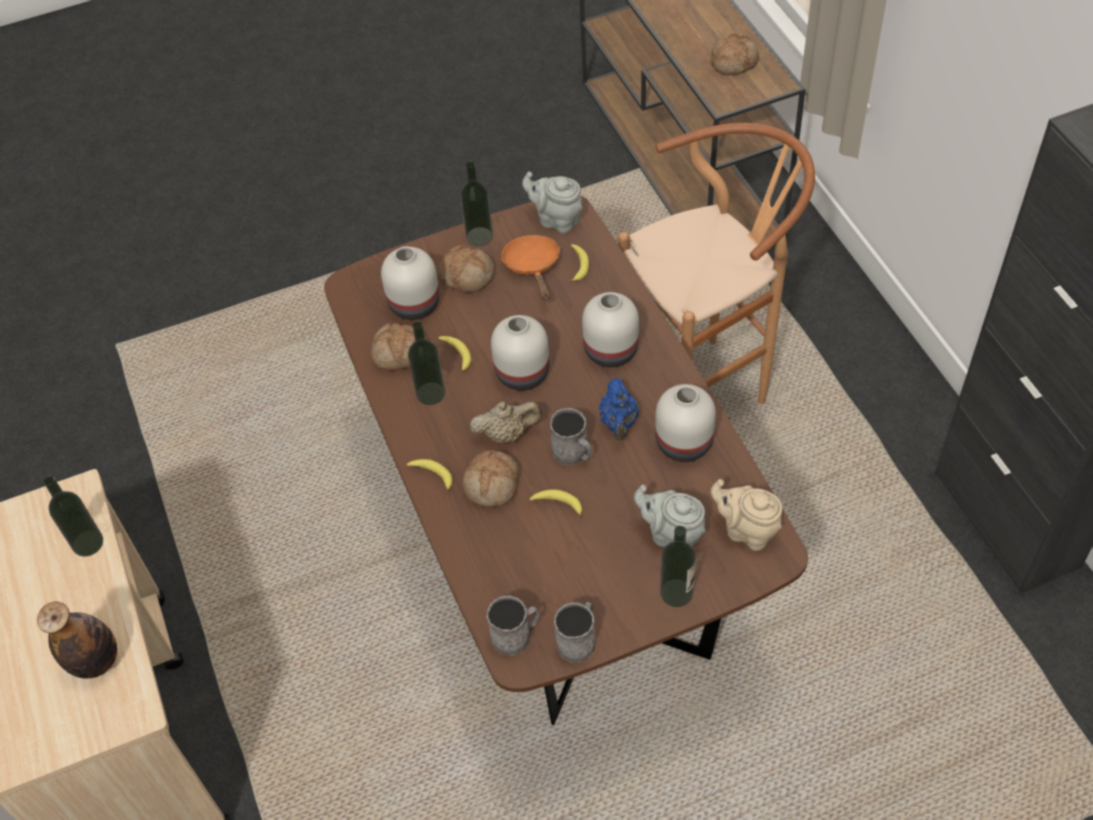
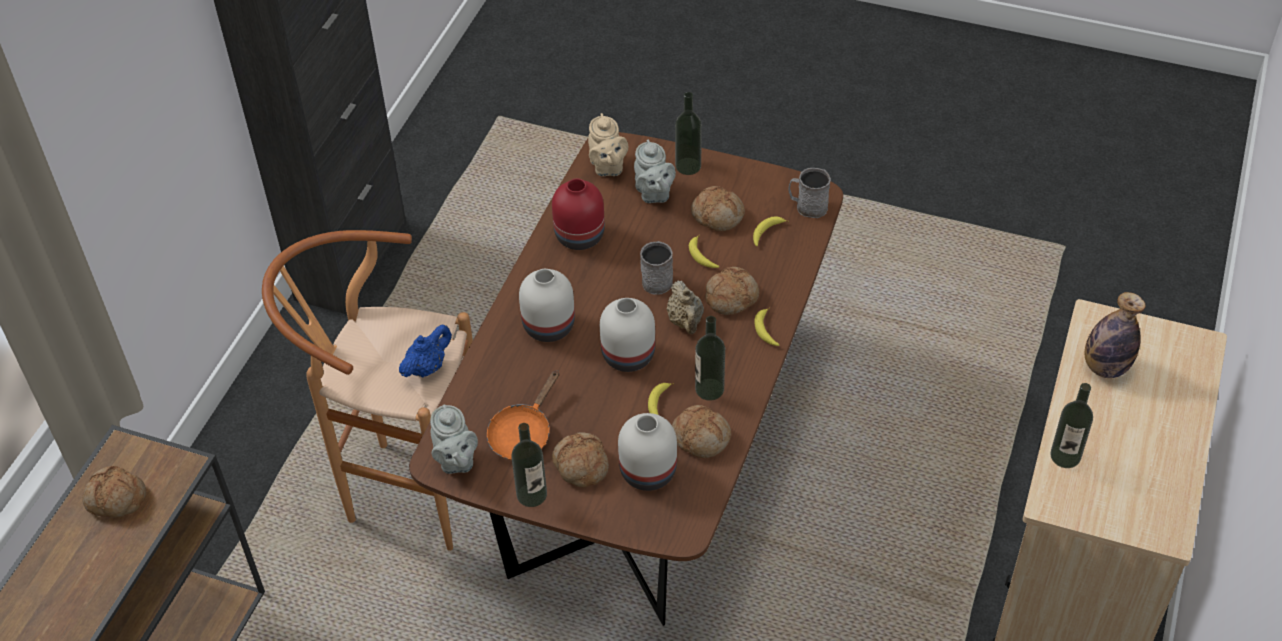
camera: 140 degrees left, 5 degrees down
beige teapot [470,401,542,443] -> beige teapot turned 135 degrees counterclockwise [666,281,704,334]
grey mug [554,602,595,662] -> none
banana [570,244,589,282] -> banana moved to [753,217,789,246]
blue teapot [599,378,639,440] -> blue teapot moved to [399,325,452,377]
white vase [655,384,716,462] -> red vase [552,178,605,250]
none -> bread [691,186,745,231]

